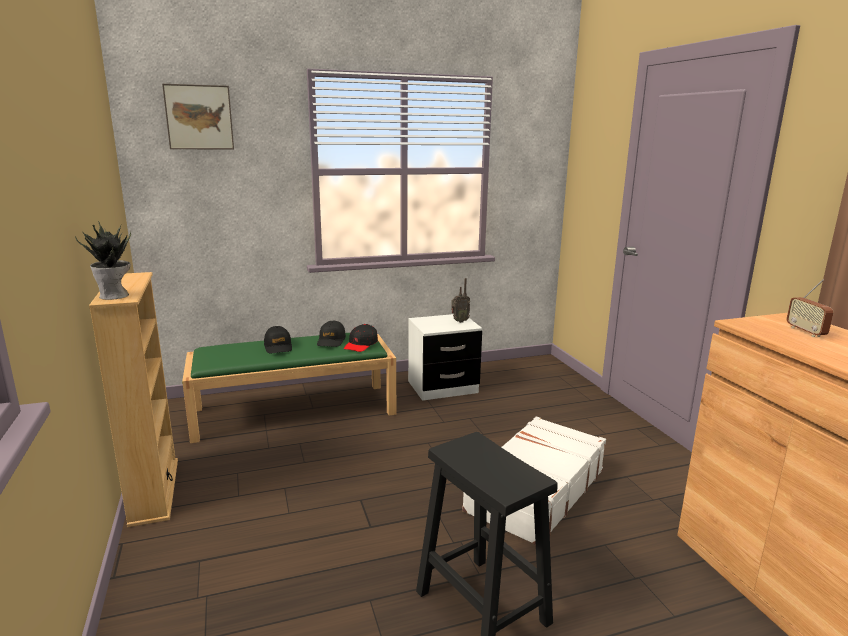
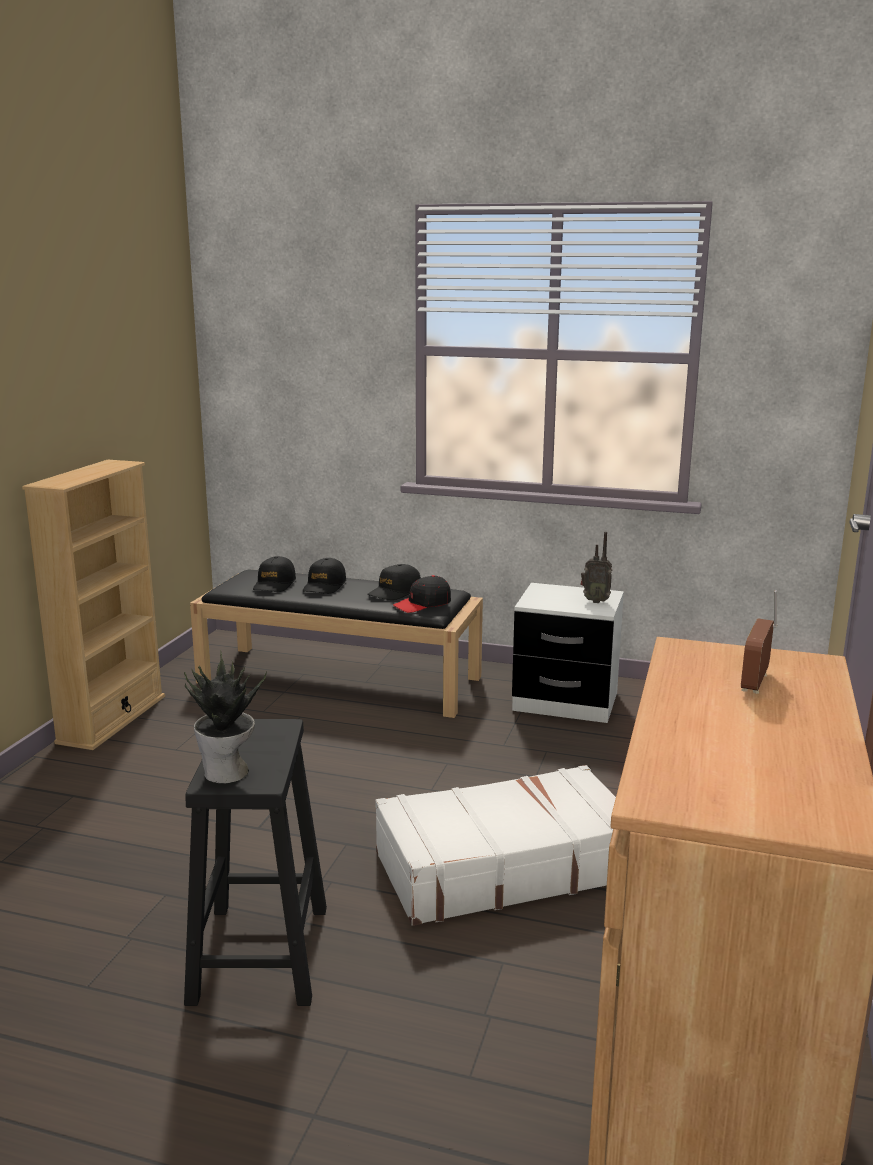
camera: 35 degrees right, 0 degrees up
potted plant [75,221,131,300] -> potted plant moved to [184,650,267,784]
picture [162,84,234,149] -> none
green bench [182,333,396,443] -> black bench [190,570,483,718]
none -> black cap [253,556,296,592]

